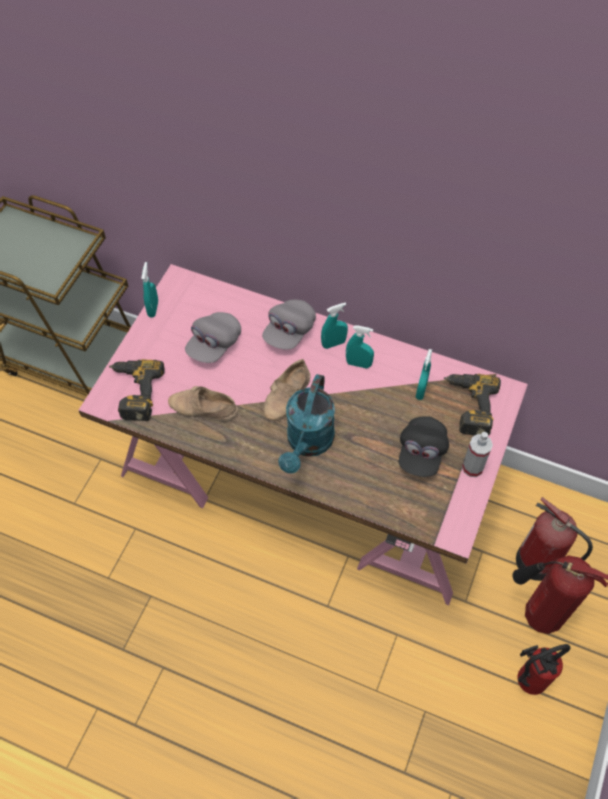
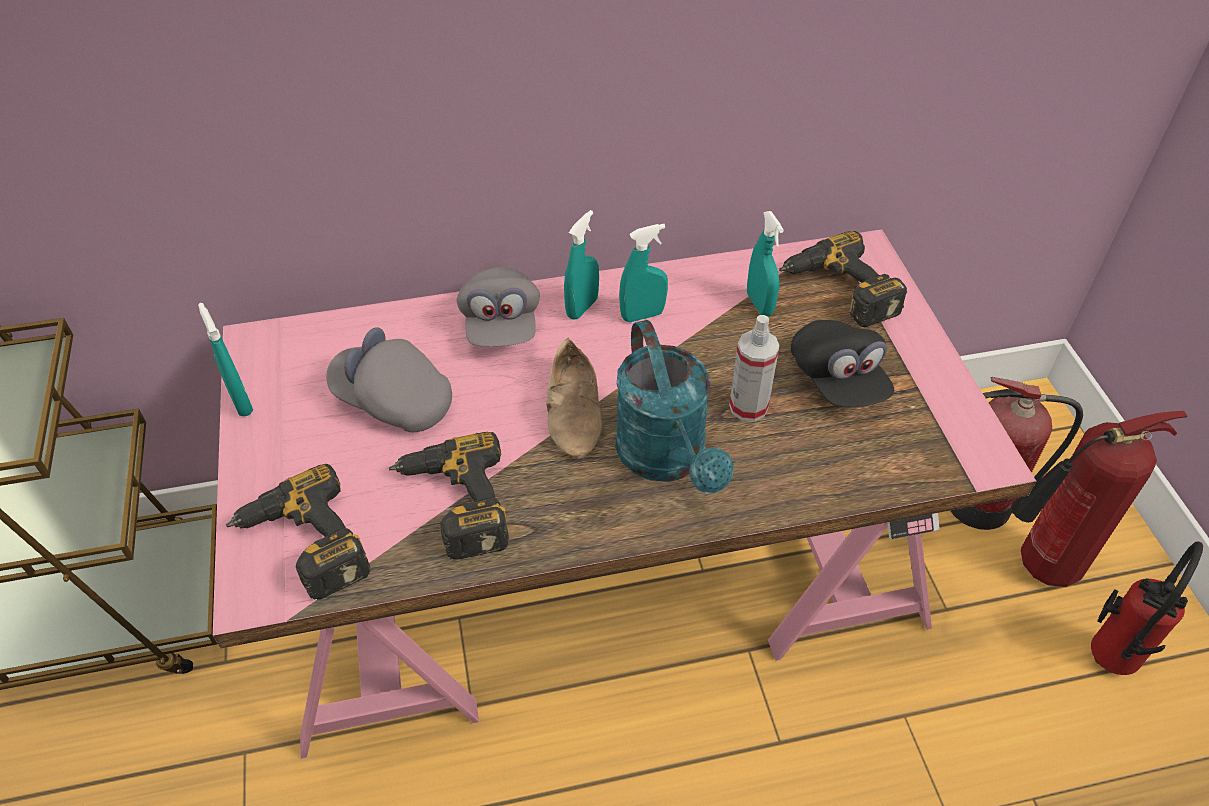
camera: 35 degrees left, 10 degrees down
beige shoe [168,386,239,422] -> power drill [389,432,509,560]
grey cap [185,312,241,363] -> grey cap turned 120 degrees clockwise [326,328,452,432]
spray bottle [462,432,493,477] -> spray bottle moved to [729,315,780,422]

